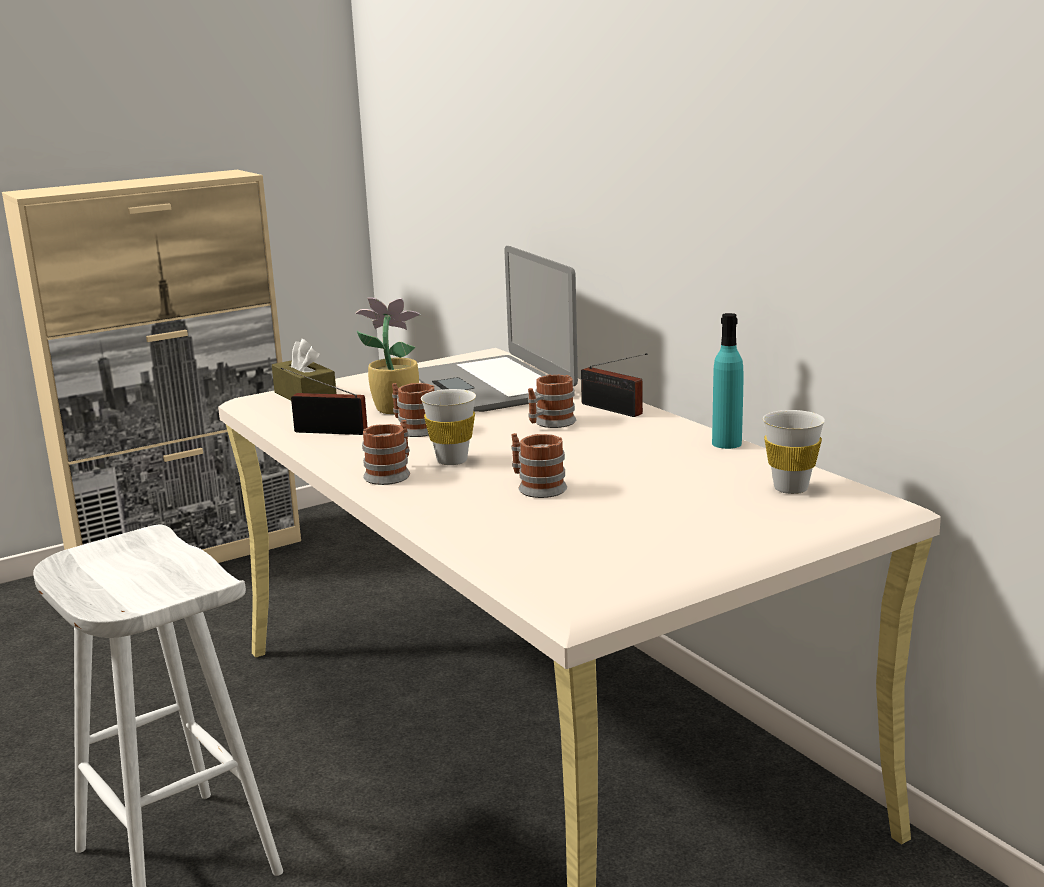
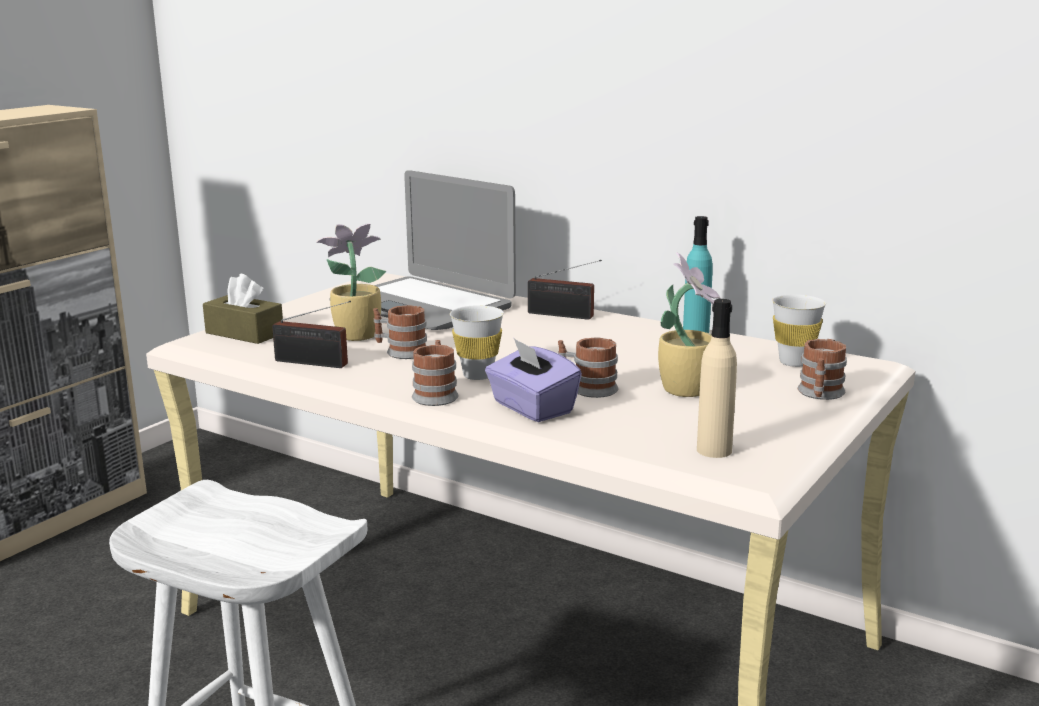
camera: 25 degrees left, 0 degrees up
radio [281,367,368,435] -> radio turned 150 degrees counterclockwise [272,301,351,368]
mug [528,374,577,428] -> mug moved to [797,339,847,400]
none -> purple tissue box [485,338,582,422]
none -> potted plant [658,252,721,397]
none -> beige bottle [697,299,737,458]

